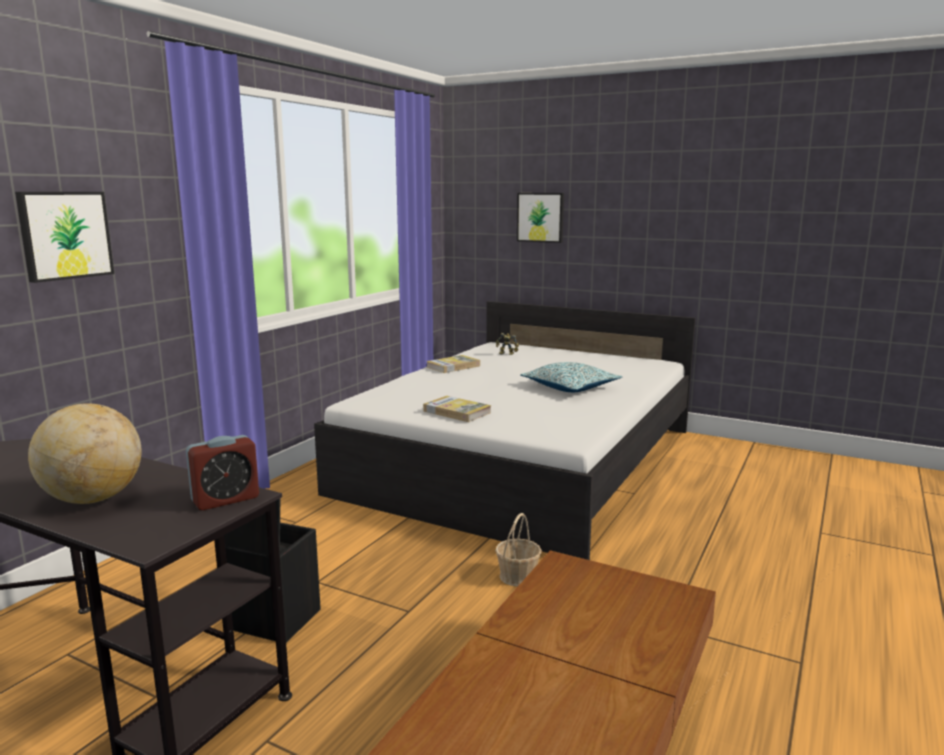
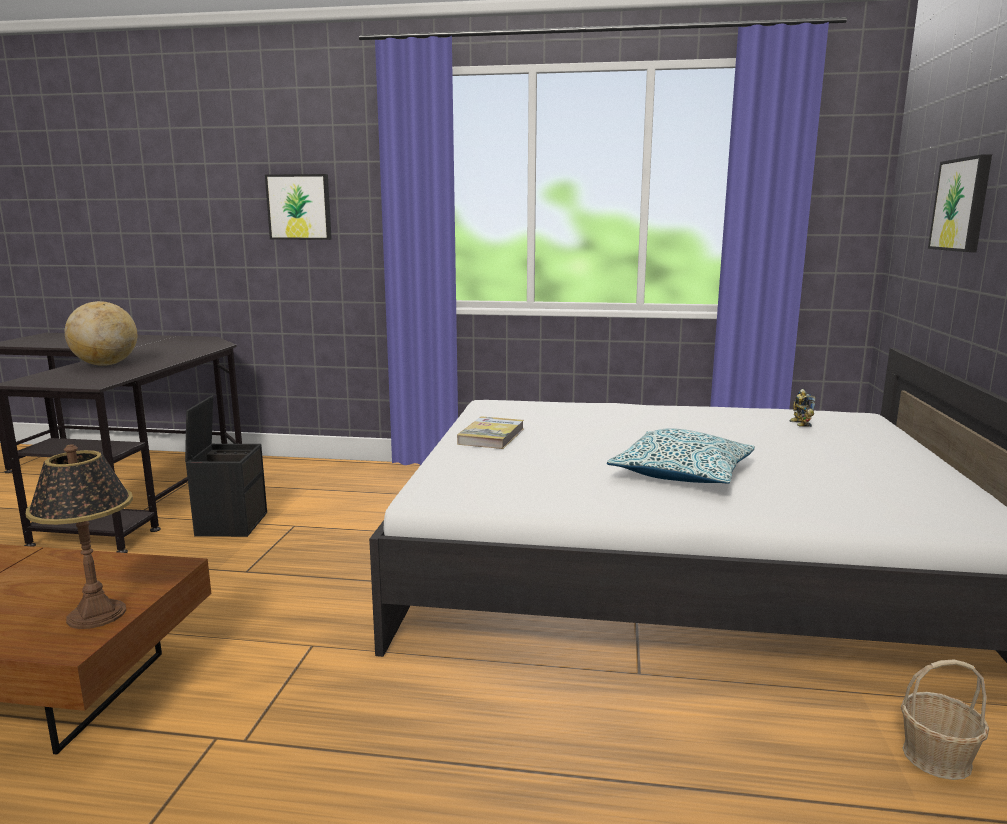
camera: 70 degrees right, 0 degrees up
alarm clock [186,435,259,510] -> none
book [426,355,480,373] -> none
basket [495,513,542,586] -> basket moved to [901,660,989,780]
none -> table lamp [26,444,133,629]

